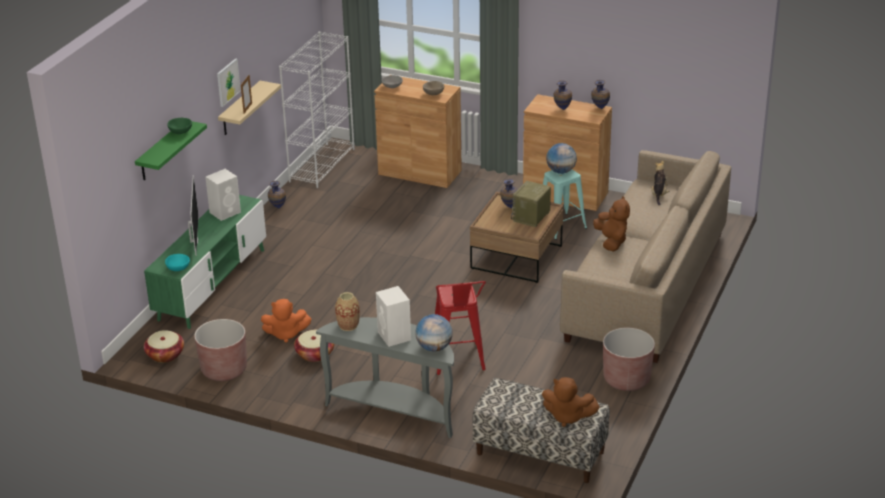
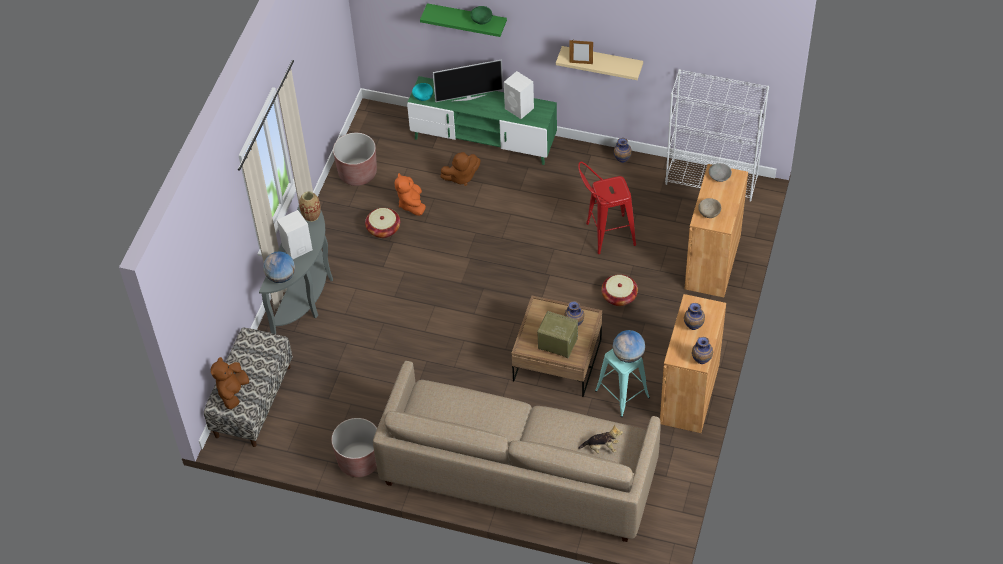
camera: 85 degrees right, 20 degrees up
basket [144,330,184,363] -> basket moved to [601,274,638,306]
picture [217,58,241,107] -> none
red stool [435,281,486,375] -> red stool moved to [578,162,636,254]
brown plush toy [593,196,630,252] -> brown plush toy moved to [440,152,480,186]

